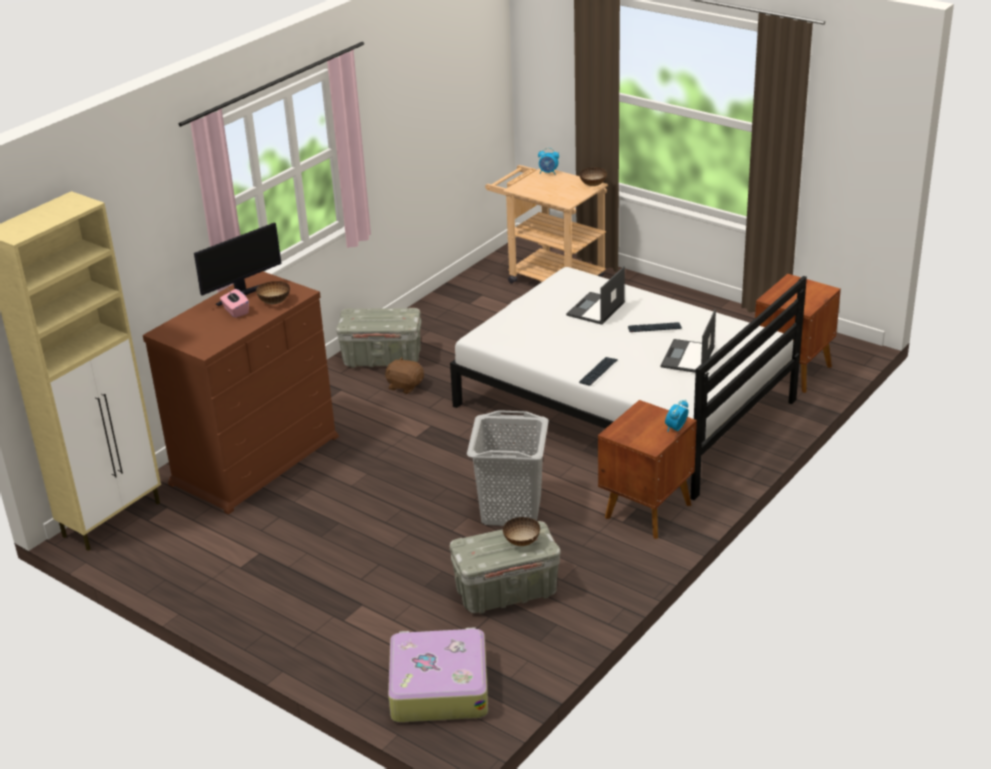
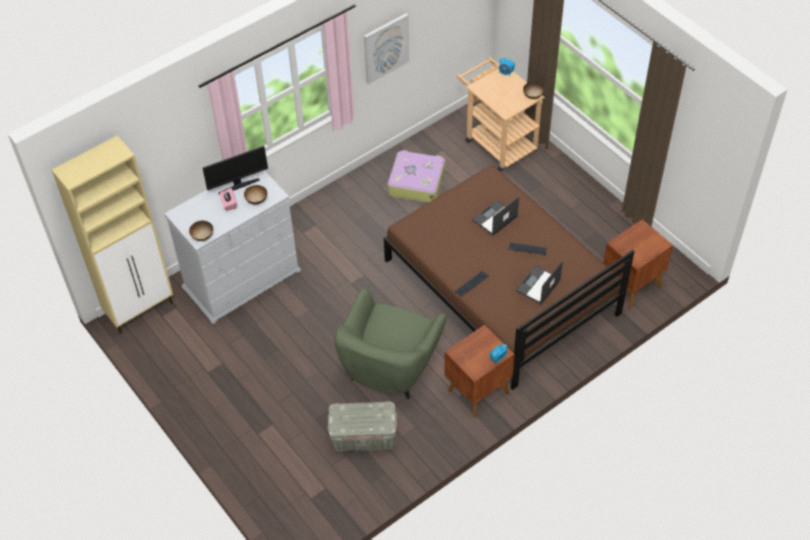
camera: 15 degrees right, 20 degrees up
brown dresser [143,271,339,514] -> white dresser [164,170,301,324]
grey storage box [336,308,421,368] -> none
brown plush toy [385,357,424,394] -> none
suitcase [388,627,488,722] -> suitcase moved to [388,150,445,203]
white bed [450,267,807,500] -> brown bed [384,165,635,390]
grey laundry basket [467,410,549,526] -> green armchair [335,288,446,399]
bowl [503,517,540,546] -> bowl moved to [189,220,213,241]
none -> picture [364,13,409,84]

